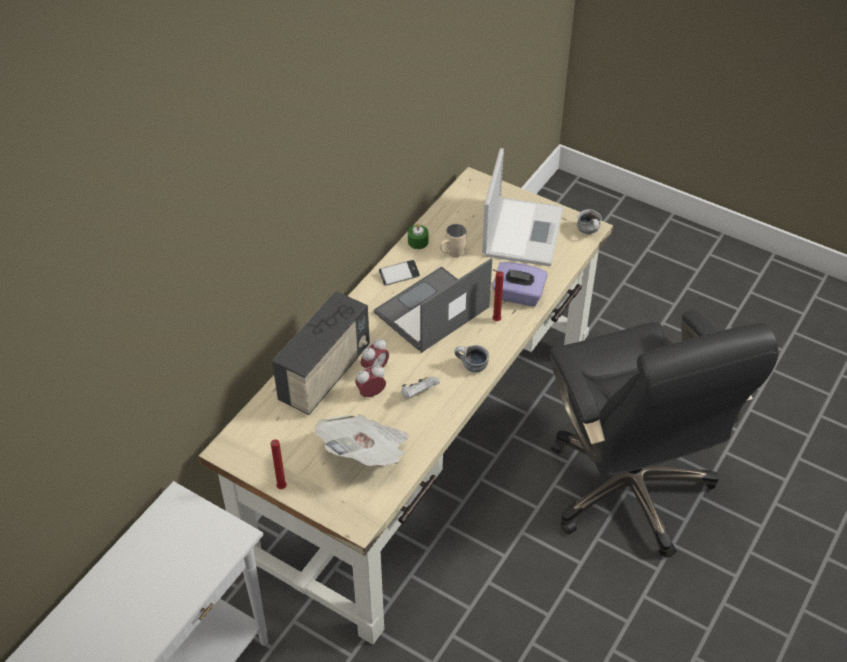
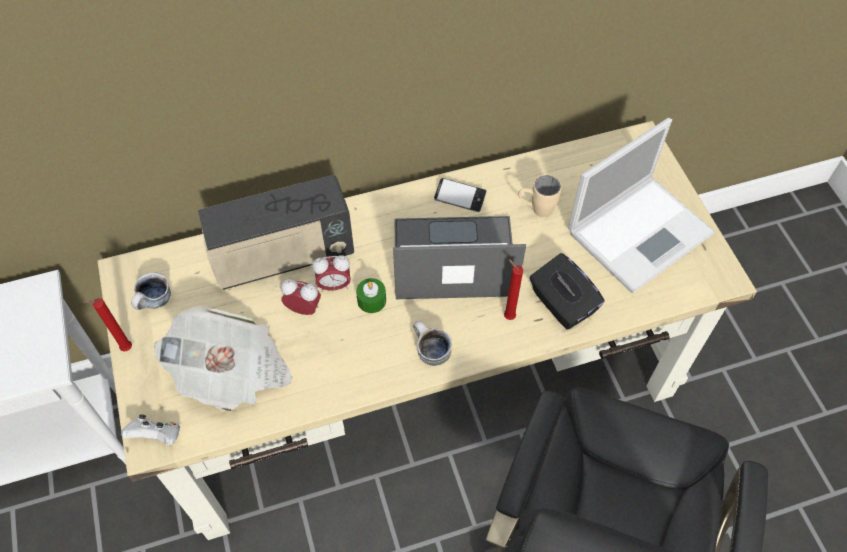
camera: 40 degrees right, 10 degrees up
white game controller [401,376,440,398] -> white game controller moved to [121,414,180,446]
green candle [408,224,429,249] -> green candle moved to [356,278,386,313]
purple tissue box [492,262,548,306] -> black tissue box [529,253,605,329]
mug [577,209,602,234] -> mug moved to [131,272,171,310]

